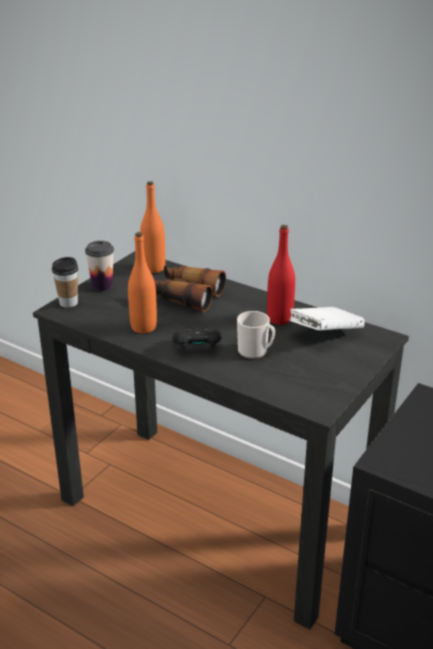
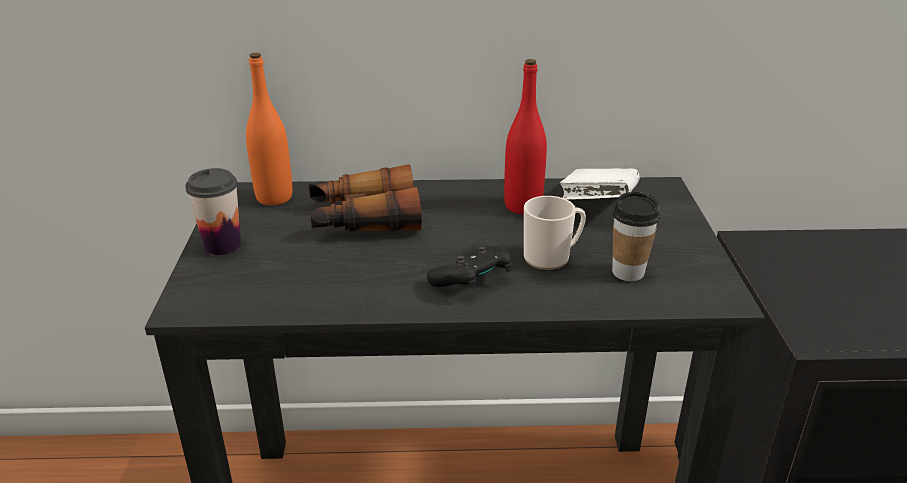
camera: 35 degrees left, 0 degrees up
cup [52,257,78,308] -> cup moved to [612,192,660,281]
orange bottle [128,232,157,333] -> none

